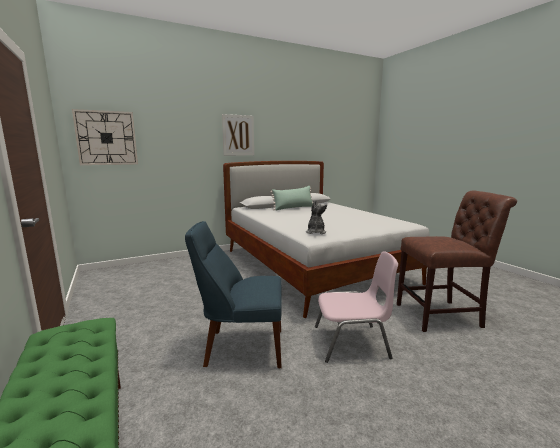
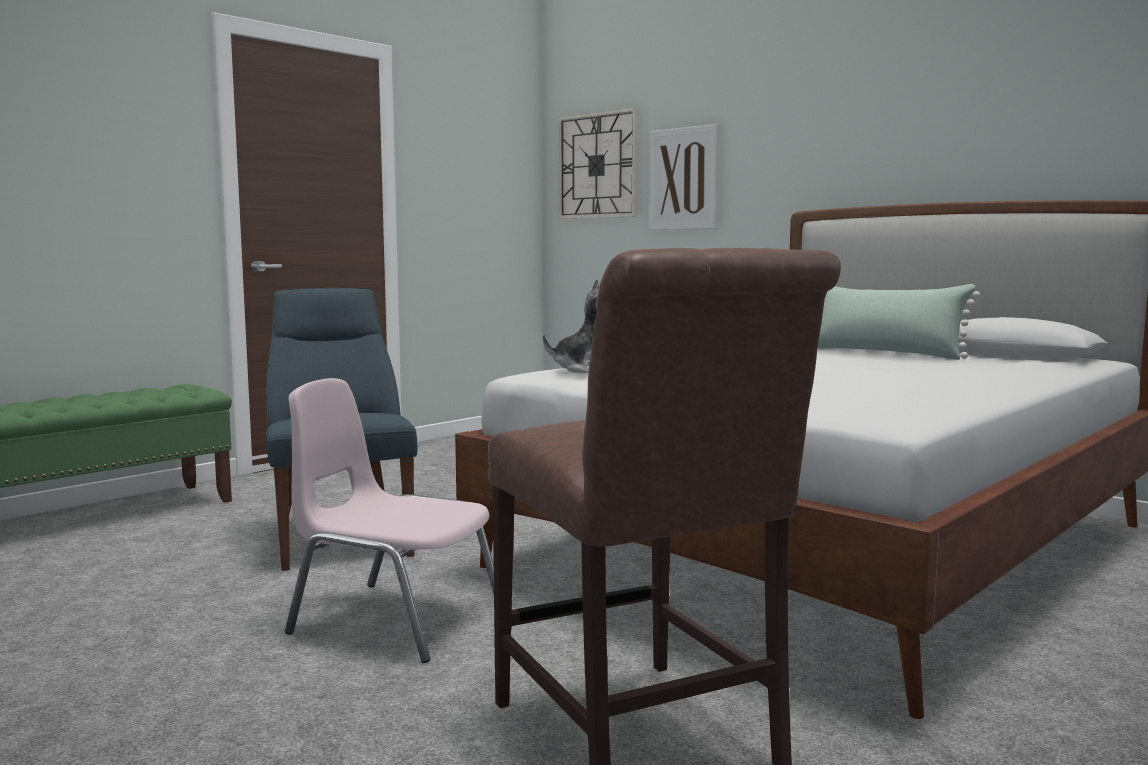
camera: 70 degrees right, 5 degrees down
picture [222,114,254,156] -> picture moved to [649,124,719,230]
pink chair [315,251,398,363] -> pink chair turned 135 degrees clockwise [285,378,494,663]

